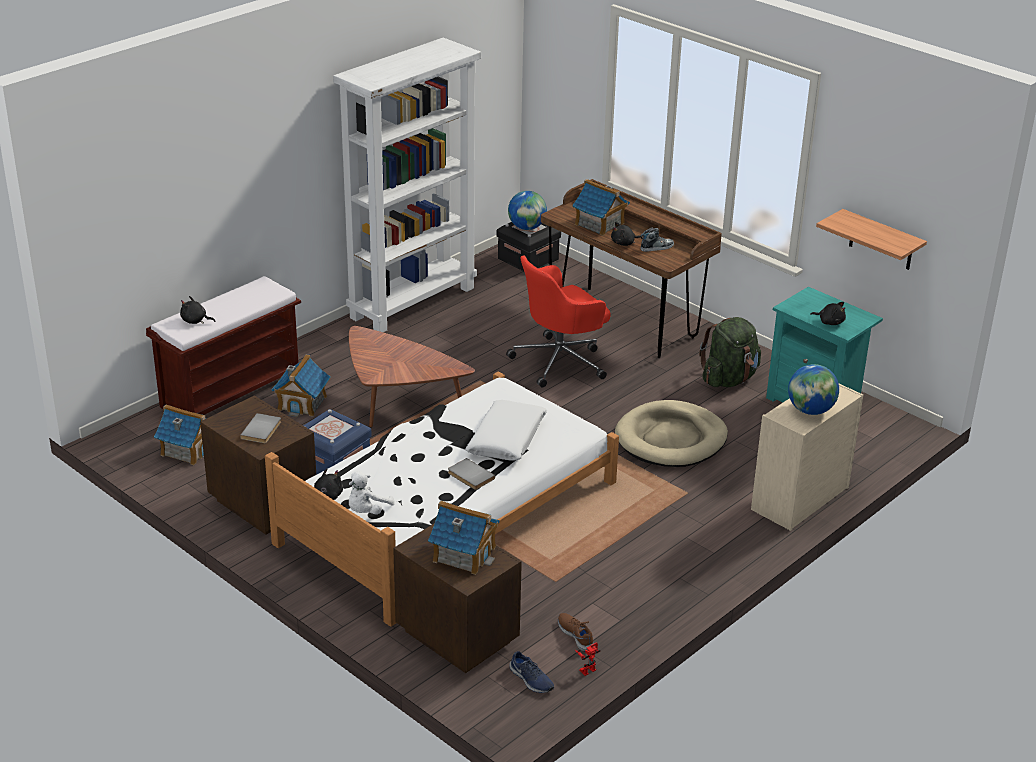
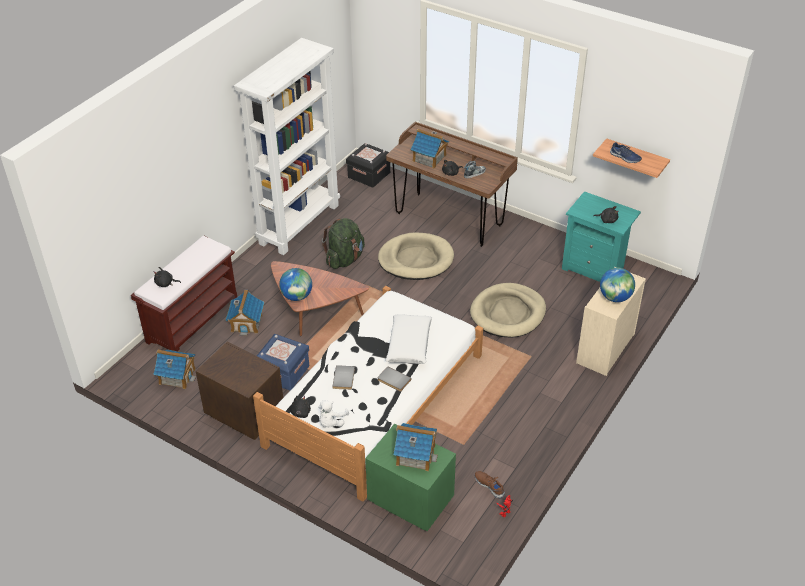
camera: 10 degrees left, 10 degrees up
grey book [240,413,281,443] -> grey book moved to [332,365,355,390]
brown nightstand [393,523,522,673] -> green nightstand [365,424,456,531]
red office chair [506,256,611,388] -> beige dog bed [378,232,454,280]
globe [508,191,547,230] -> globe moved to [279,268,312,301]
blue shoe [509,651,554,693] -> blue shoe moved to [610,142,642,163]
green backpack [699,317,761,387] -> green backpack moved to [322,218,365,269]

